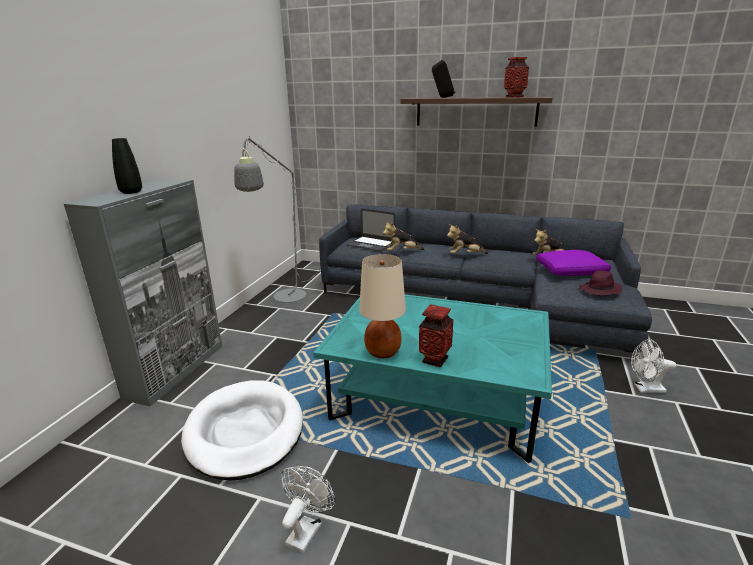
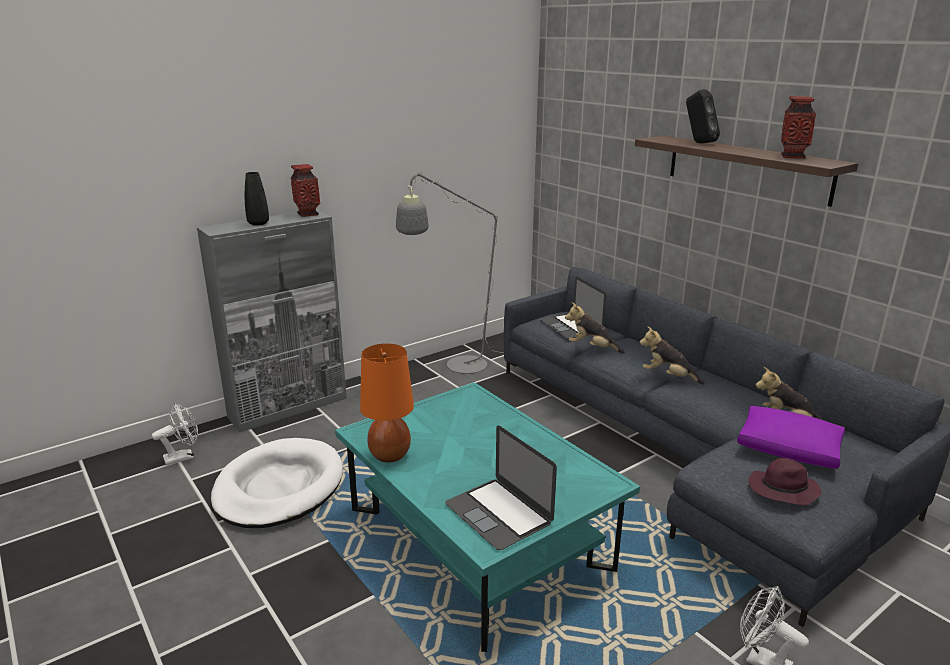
camera: 35 degrees right, 0 degrees up
white fan [281,466,336,553] -> white fan moved to [152,403,198,466]
beige table lamp [359,254,406,358] -> orange table lamp [360,344,414,462]
vase [419,305,454,367] -> vase moved to [291,164,320,217]
none -> laptop [445,425,557,550]

